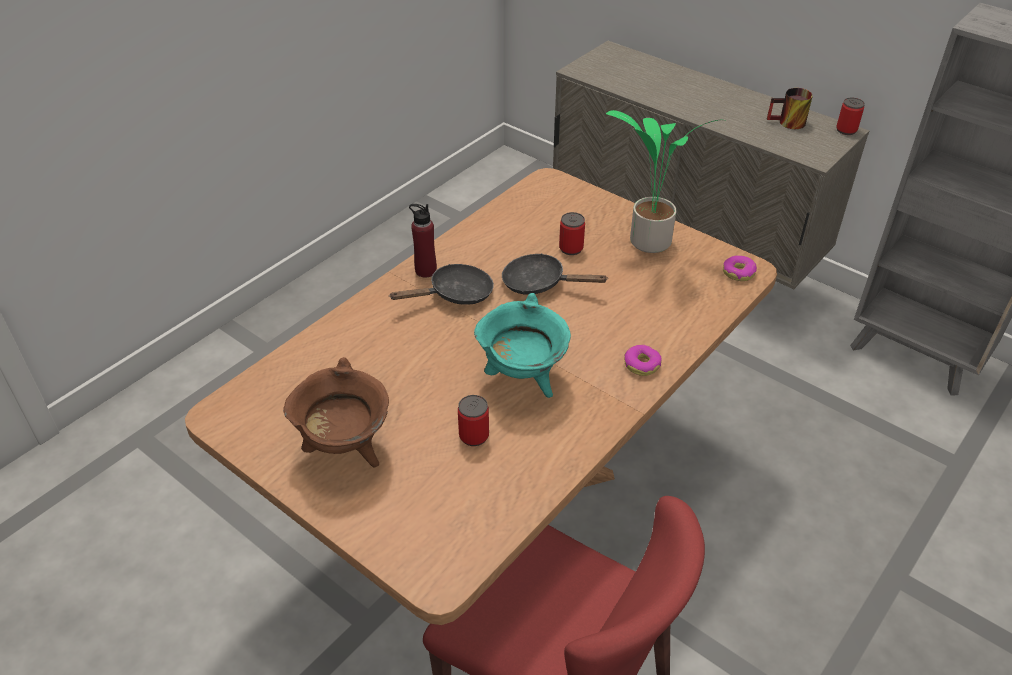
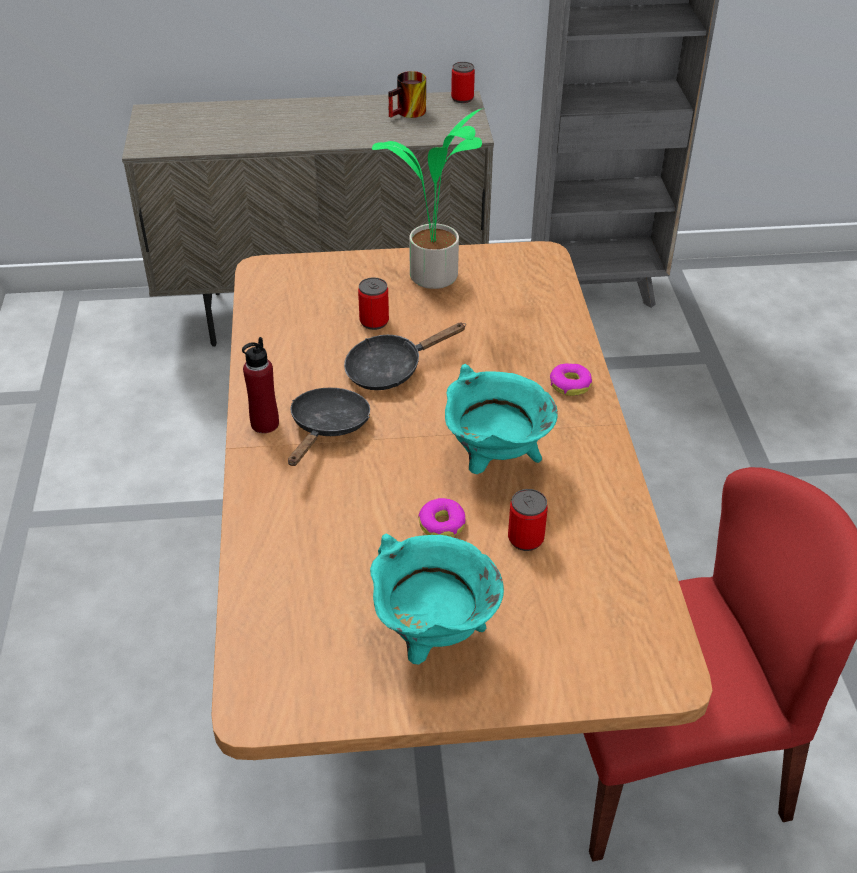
camera: 45 degrees left, 0 degrees up
brown cooking pot [283,357,389,468] -> turquoise cooking pot [370,534,504,664]
donut [723,255,757,281] -> donut moved to [418,498,465,537]

